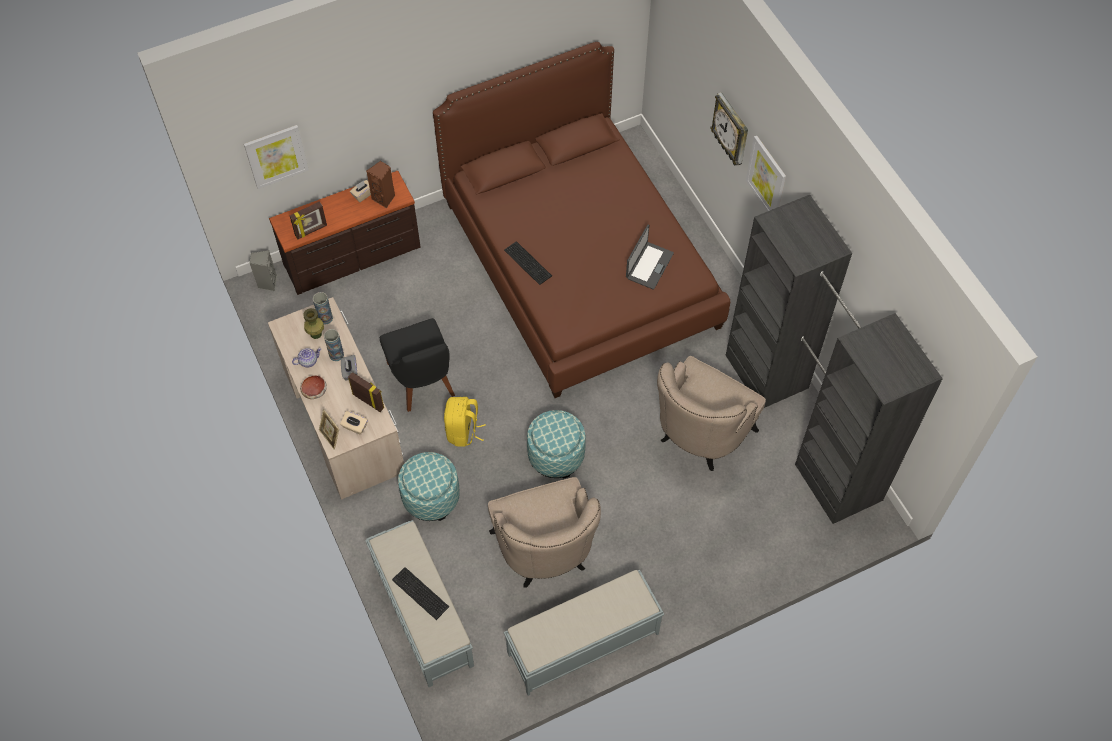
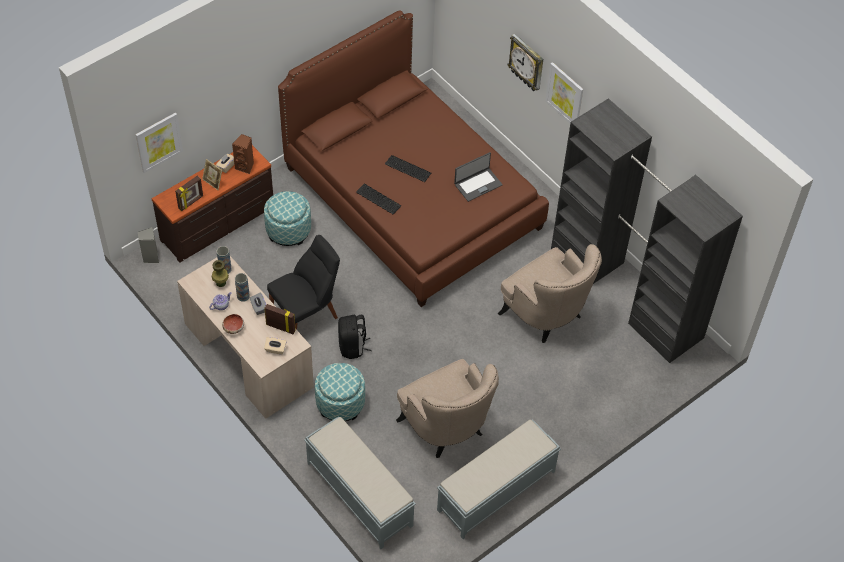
camera: 15 degrees left, 5 degrees down
picture frame [319,409,339,449] -> picture frame moved to [202,159,222,190]
black chair [380,318,455,412] -> black chair turned 90 degrees counterclockwise [267,235,340,330]
keyboard [392,567,449,620] -> keyboard moved to [385,155,431,182]
yellow backpack [444,397,486,447] -> black backpack [338,315,372,359]
ottoman [527,410,586,479] -> ottoman moved to [264,191,311,246]
laptop [626,225,674,290] -> laptop turned 45 degrees clockwise [454,152,502,202]
beige armchair [657,356,766,471] -> beige armchair turned 60 degrees counterclockwise [498,244,602,343]

